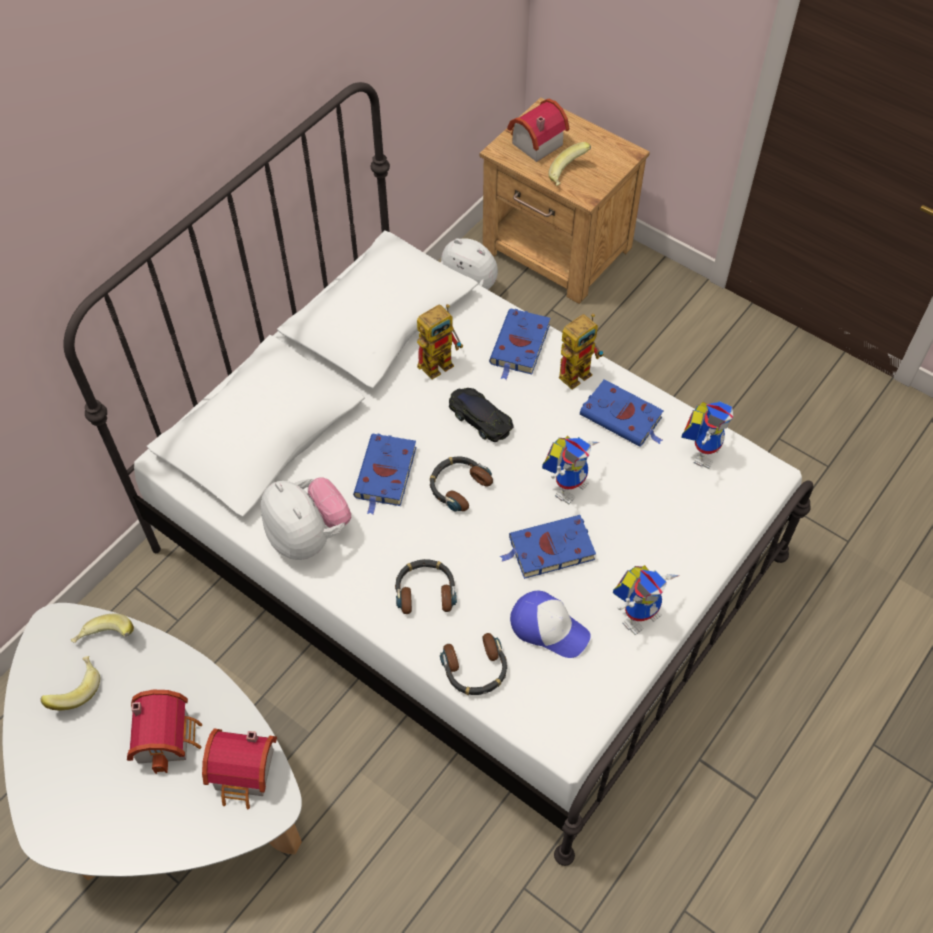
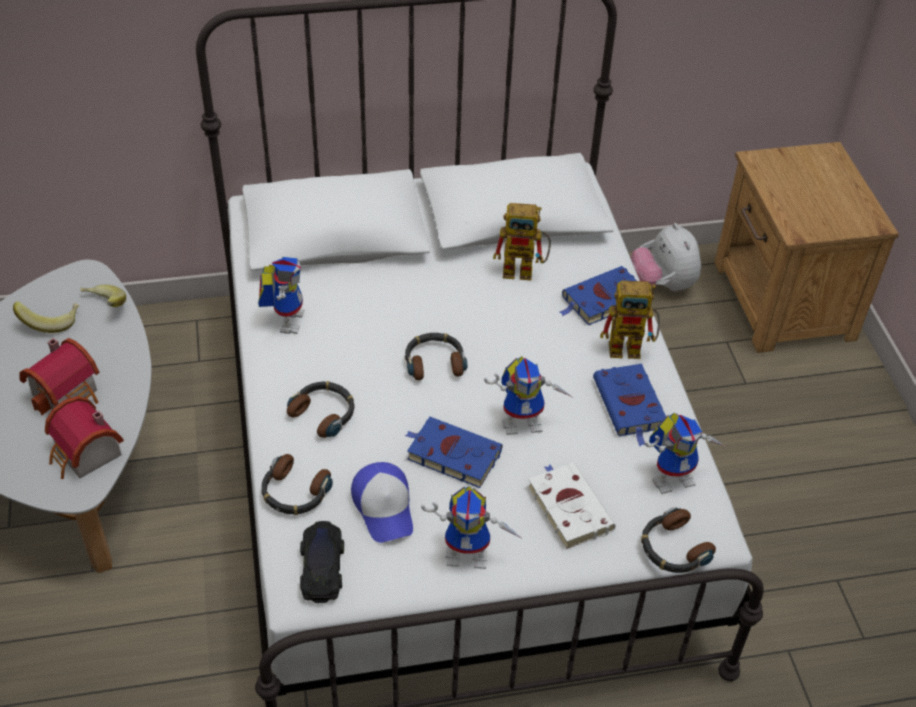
camera: 40 degrees right, 10 degrees down
plush toy [260,477,351,560] -> toy robot [258,257,304,334]
blue book [353,434,417,515] -> none
black toy car [449,388,514,442] -> black toy car moved to [300,521,344,603]
toy house [507,99,569,162] -> none
banana [548,142,591,186] -> none
none -> white book [527,463,616,549]
none -> headphones [641,507,716,573]

